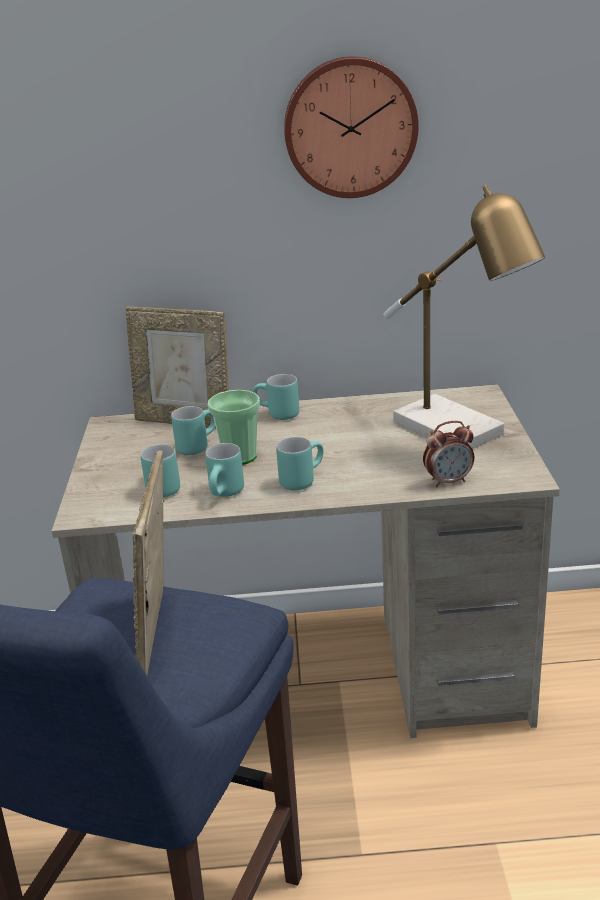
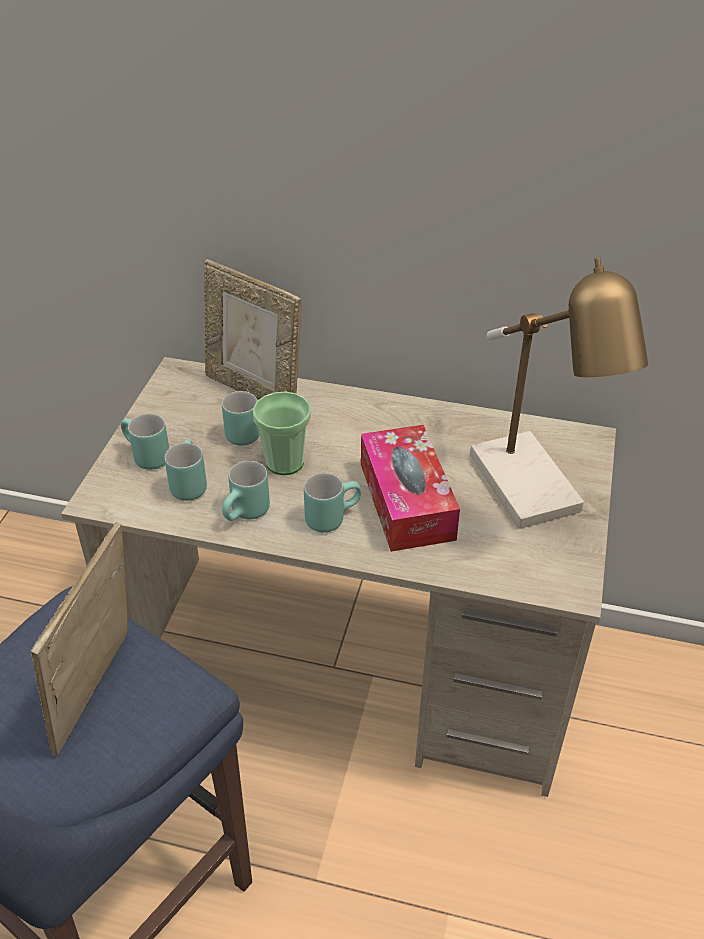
camera: 15 degrees right, 15 degrees up
turquoise mug [253,374,299,420] -> turquoise mug moved to [121,414,169,470]
wall clock [284,56,419,198] -> none
alarm clock [423,421,474,487] -> none
none -> tissue box [361,425,460,552]

